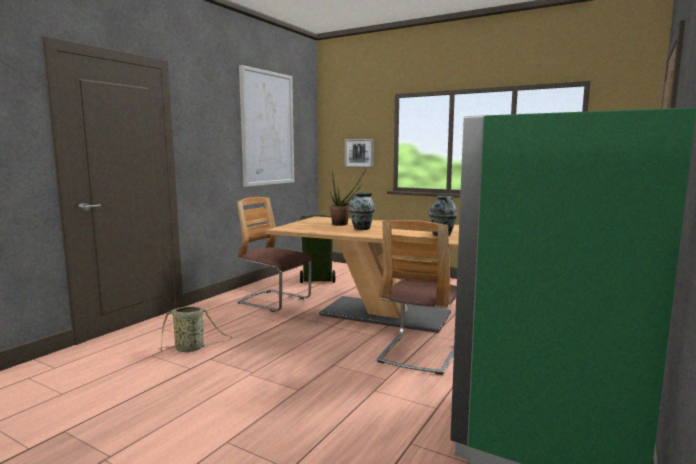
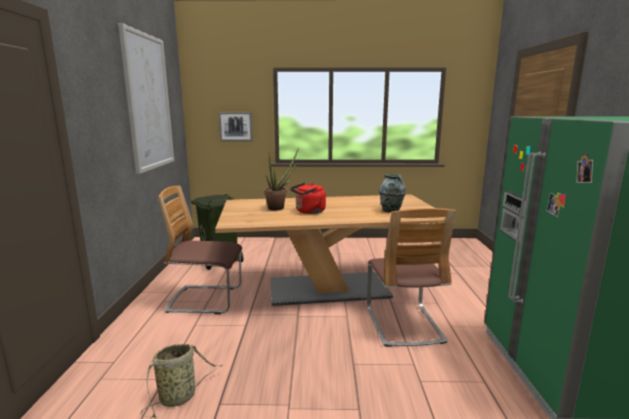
camera: 30 degrees left, 5 degrees up
vase [349,192,375,230] -> red kettle [290,183,326,214]

